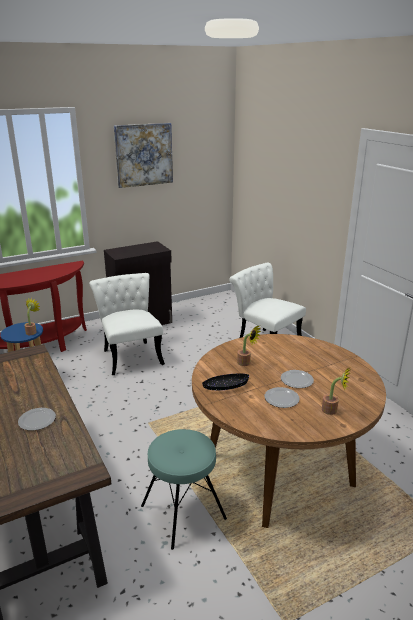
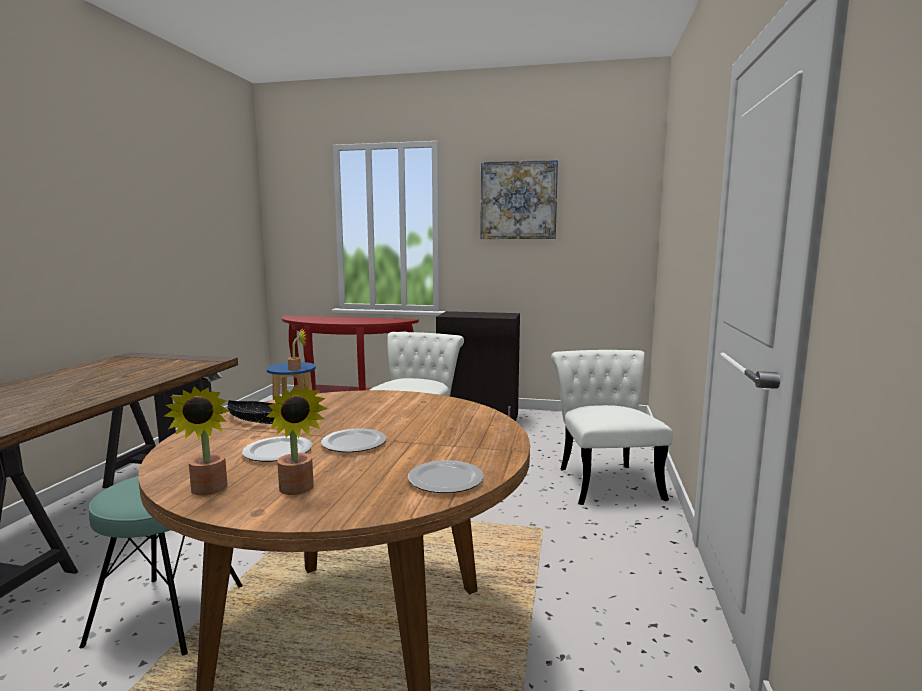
camera: 40 degrees right, 15 degrees down
plate [18,408,56,431] -> plate moved to [408,460,484,493]
potted plant [237,326,261,366] -> potted plant moved to [163,386,229,496]

